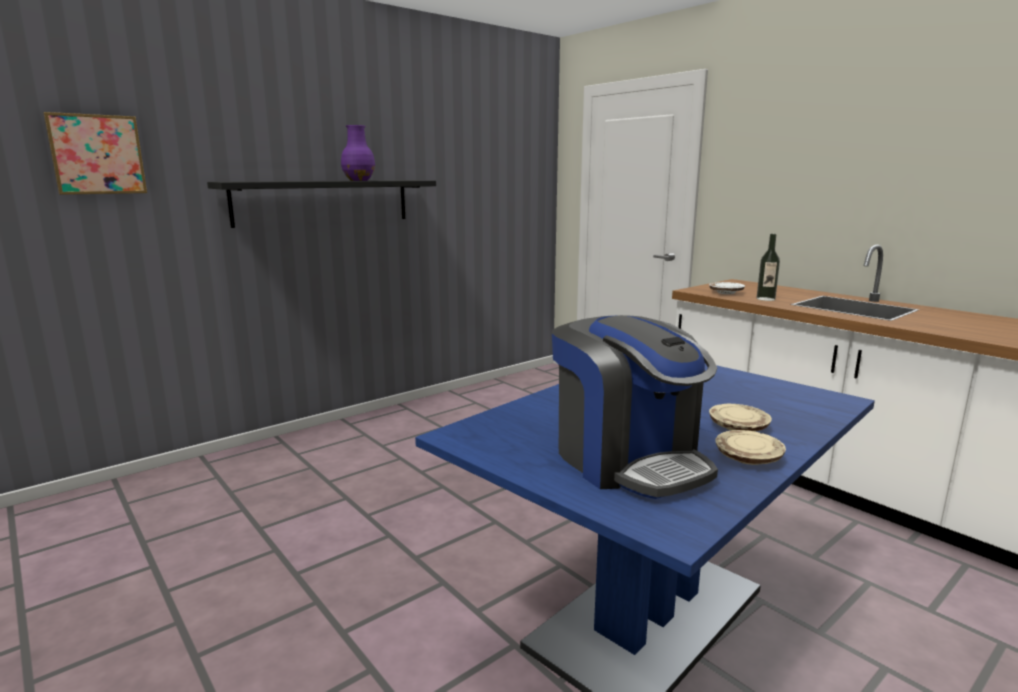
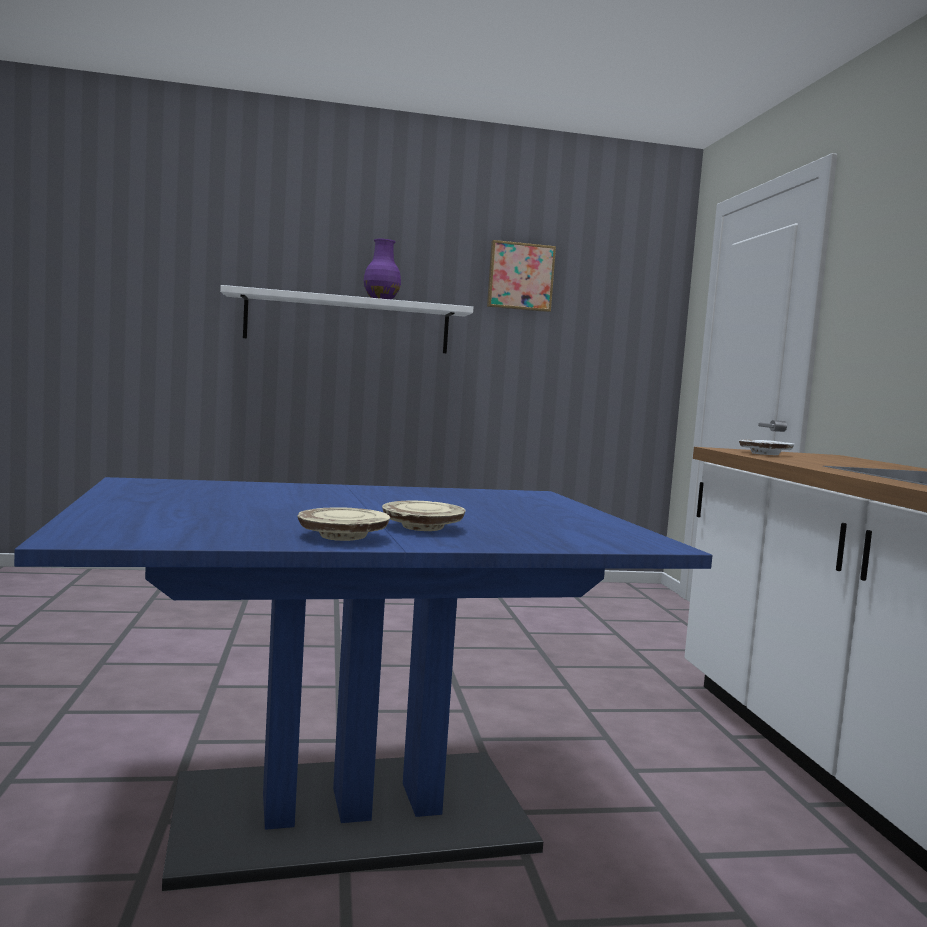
camera: 30 degrees right, 10 degrees down
picture [43,112,147,195] -> picture moved to [487,240,556,312]
black shelf [207,180,436,228] -> white shelf [220,285,473,354]
coffee machine [552,315,718,499] -> none
bottle [756,234,780,301] -> none

